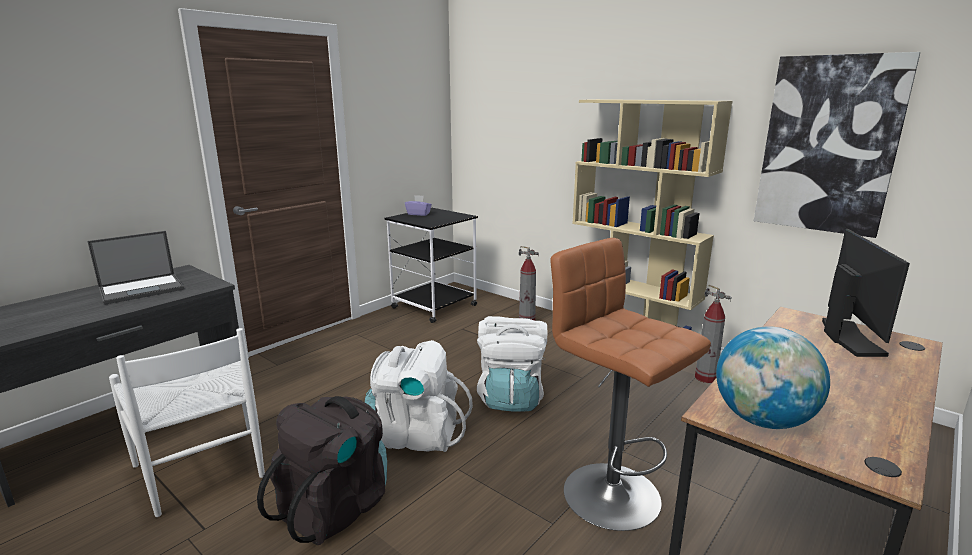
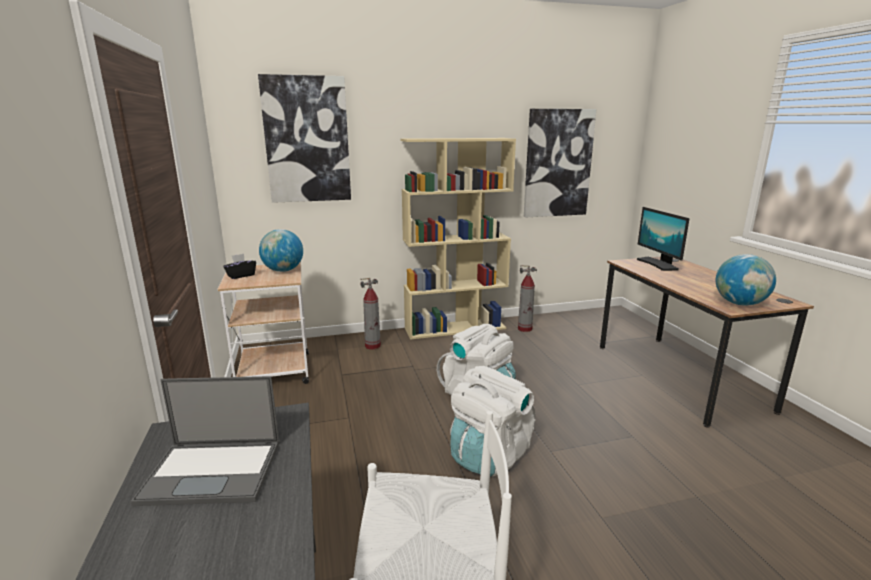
camera: 55 degrees left, 0 degrees up
laptop [88,231,184,305] -> laptop turned 90 degrees clockwise [131,376,280,506]
black backpack [257,396,387,545] -> none
black cart [385,208,478,323] -> beige cart [217,262,310,384]
purple tissue box [405,195,432,216] -> black tissue box [223,254,256,279]
brown stool [550,238,711,531] -> none
monitor [822,229,910,357] -> monitor turned 150 degrees counterclockwise [637,207,690,271]
none -> picture [258,74,351,203]
none -> globe [259,229,303,272]

